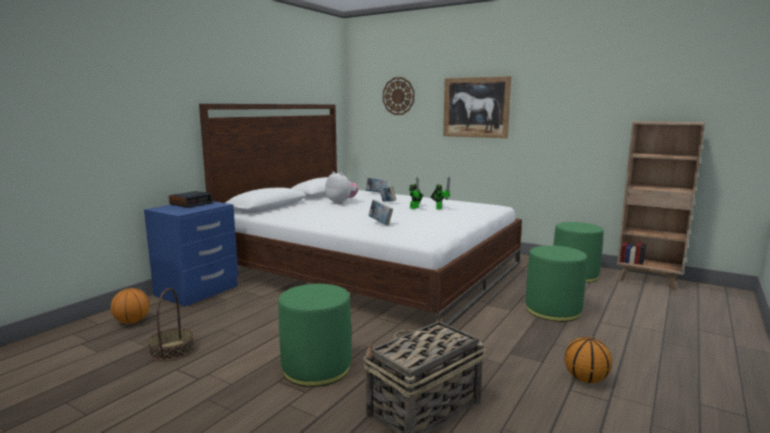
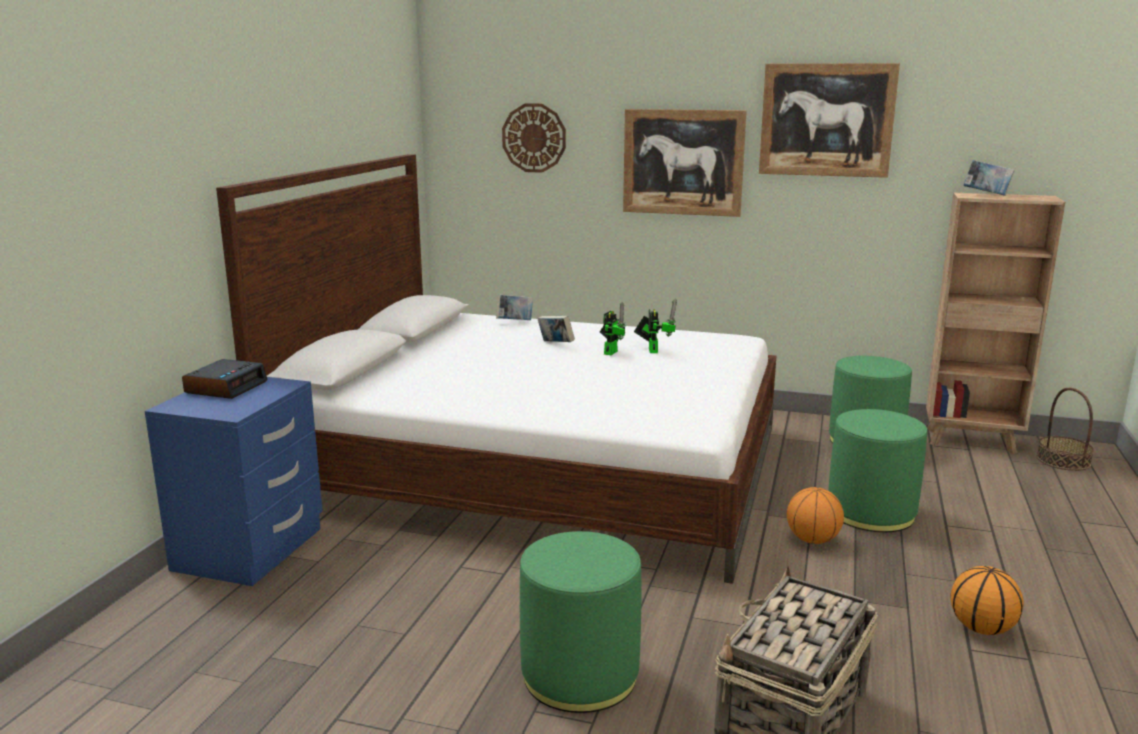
camera: 15 degrees left, 5 degrees up
basketball [111,288,150,324] -> basketball moved to [787,487,844,544]
basket [148,288,194,361] -> basket moved to [1036,388,1094,471]
plush toy [325,171,358,205] -> none
book [368,200,393,225] -> book moved to [964,160,1015,196]
none -> picture [759,63,900,178]

